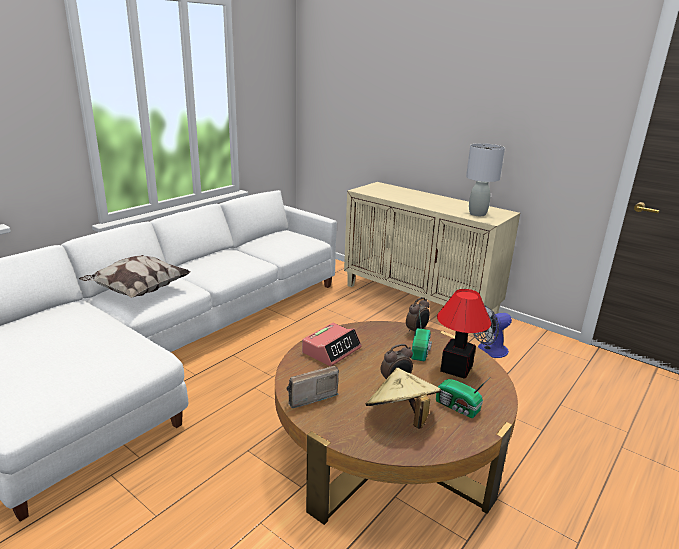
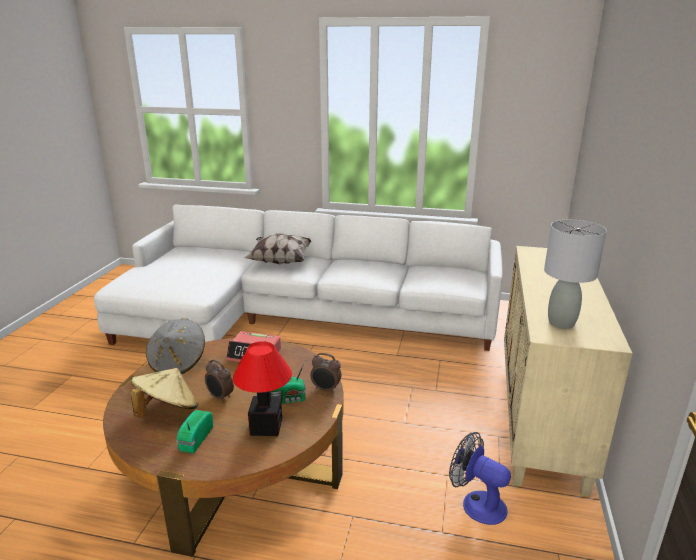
camera: 65 degrees right, 0 degrees up
radio [286,366,339,408] -> grey hat [146,318,205,374]

